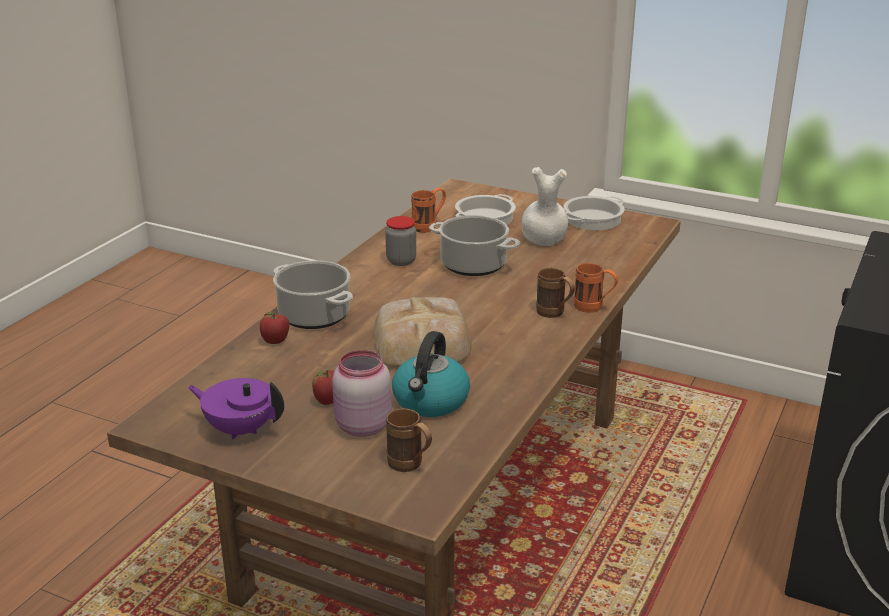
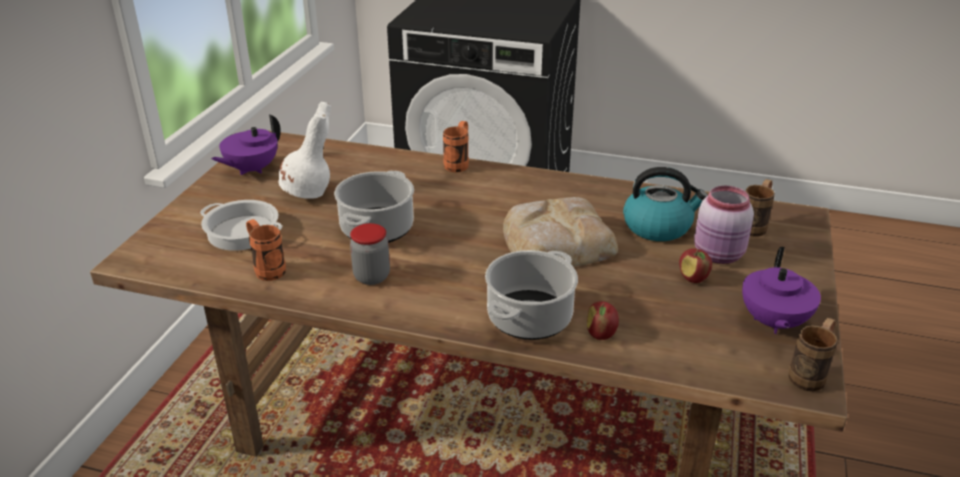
camera: 100 degrees left, 5 degrees up
brown mug [536,268,575,318] -> brown mug moved to [788,318,838,391]
cooking pot [563,196,625,230] -> purple teapot [211,114,281,175]

